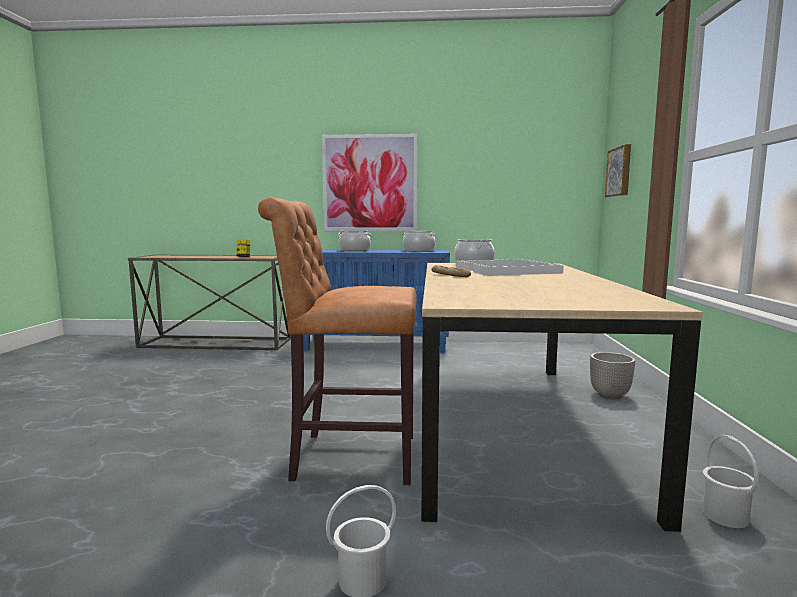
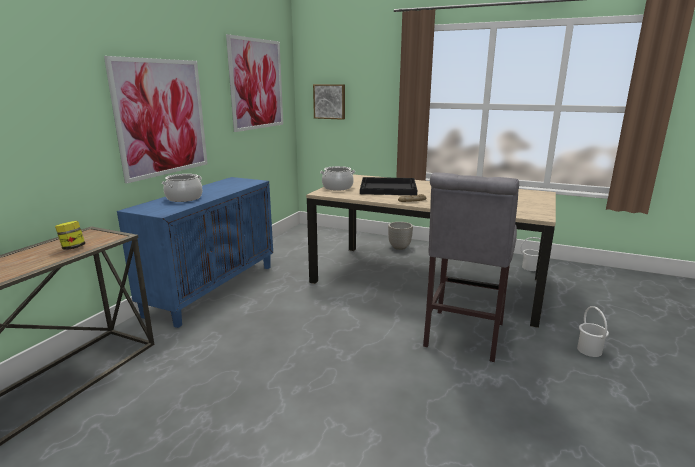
camera: 70 degrees left, 10 degrees up
brown stool [258,198,417,486] -> grey stool [423,172,519,362]
cooking pot [403,231,435,252] -> none
white tray [456,259,564,276] -> black tray [360,177,417,195]
none -> picture [226,34,283,132]

